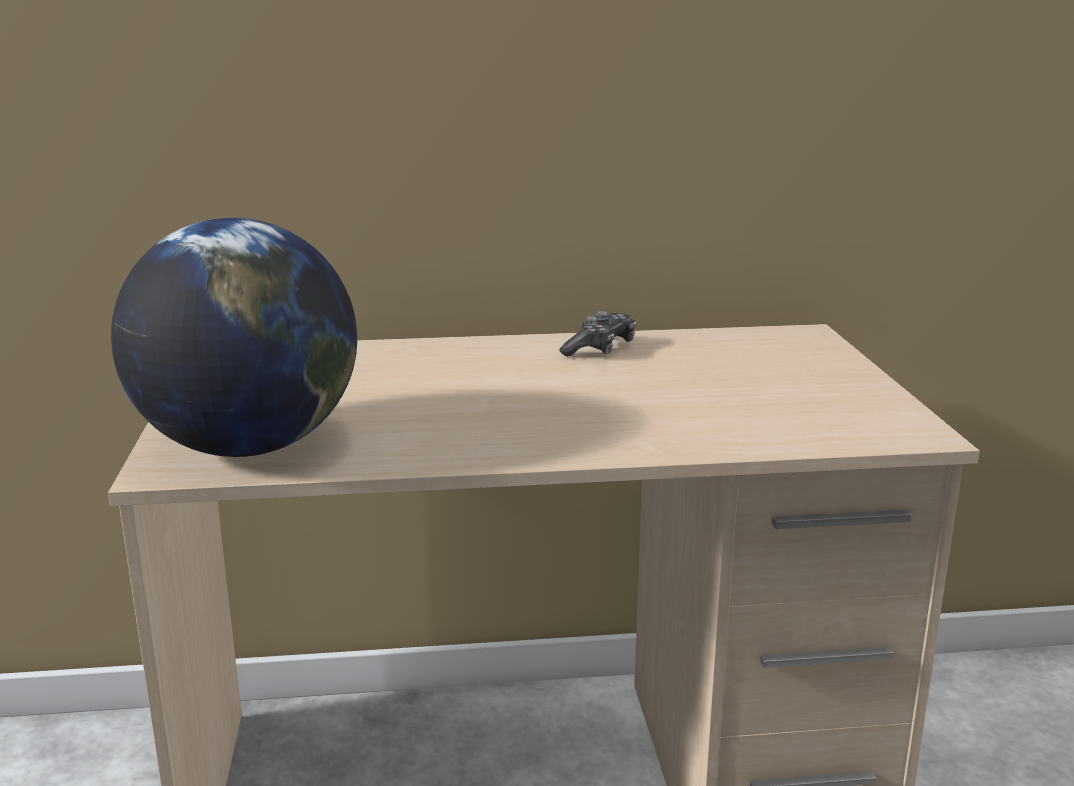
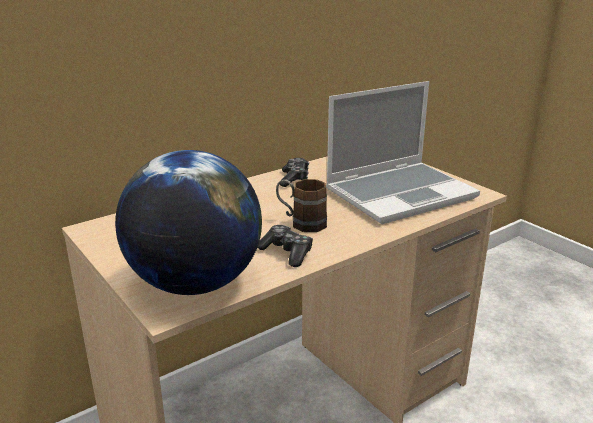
camera: 30 degrees left, 5 degrees up
none -> game controller [257,225,313,267]
none -> brown mug [276,179,327,232]
none -> laptop [326,81,480,224]

